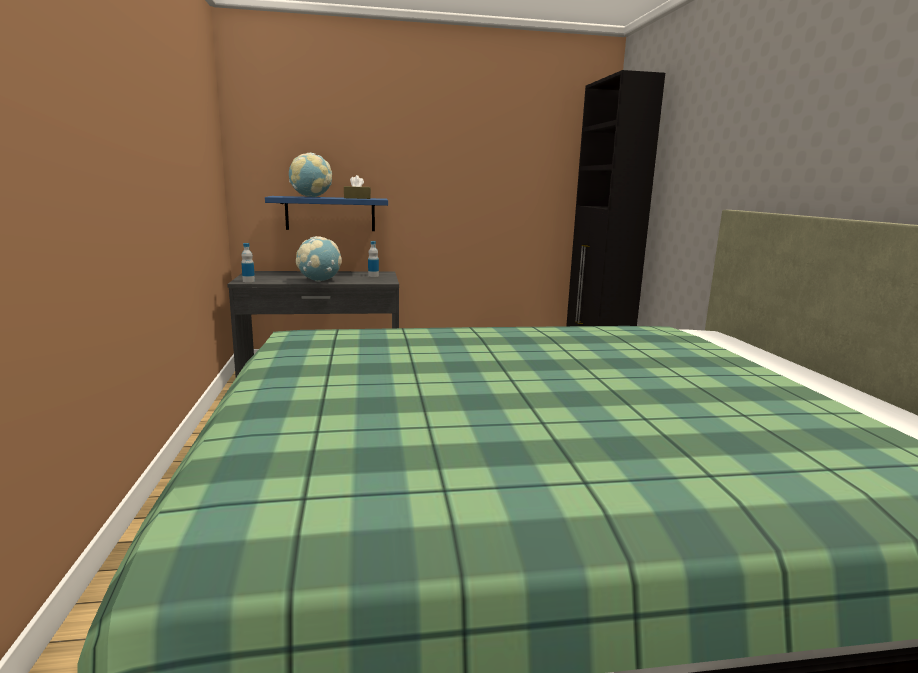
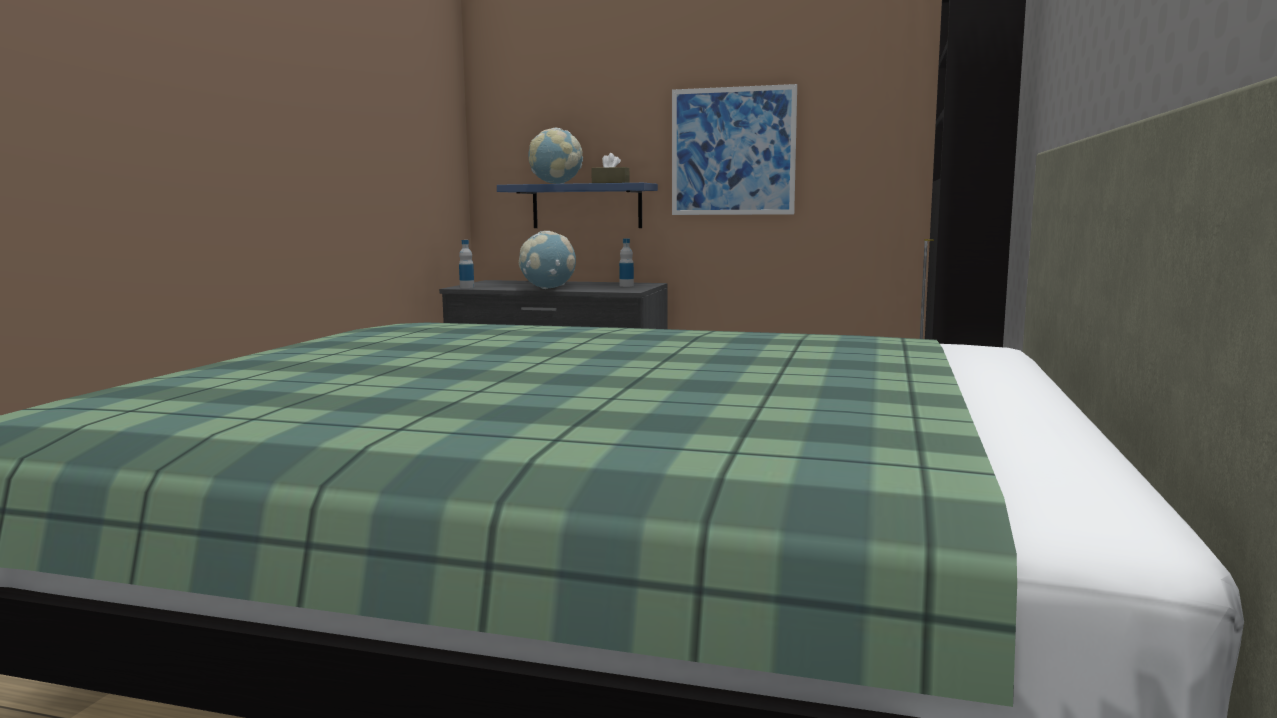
camera: 25 degrees right, 5 degrees down
none -> picture [672,84,797,215]

